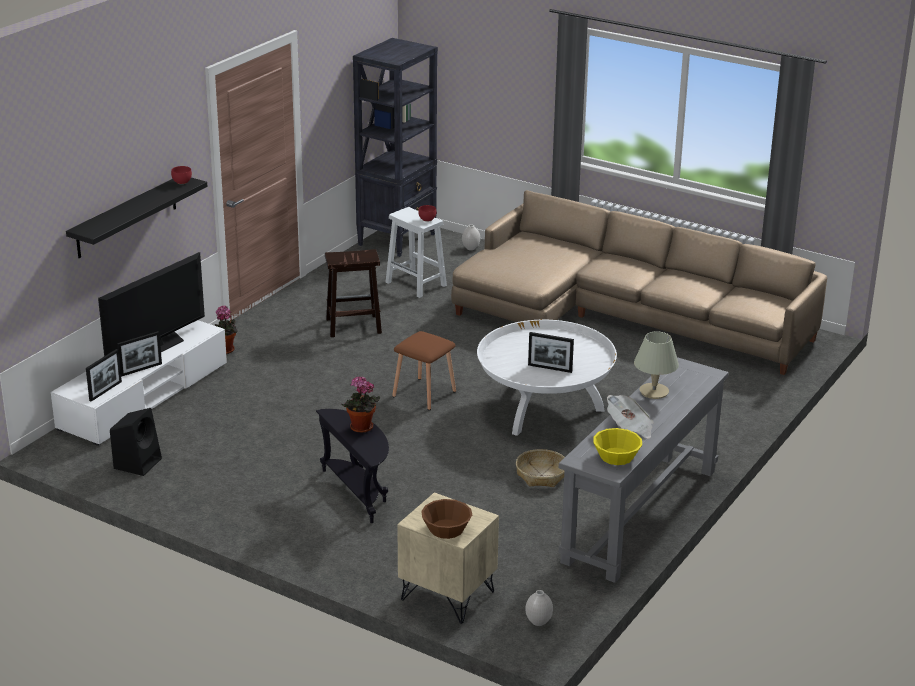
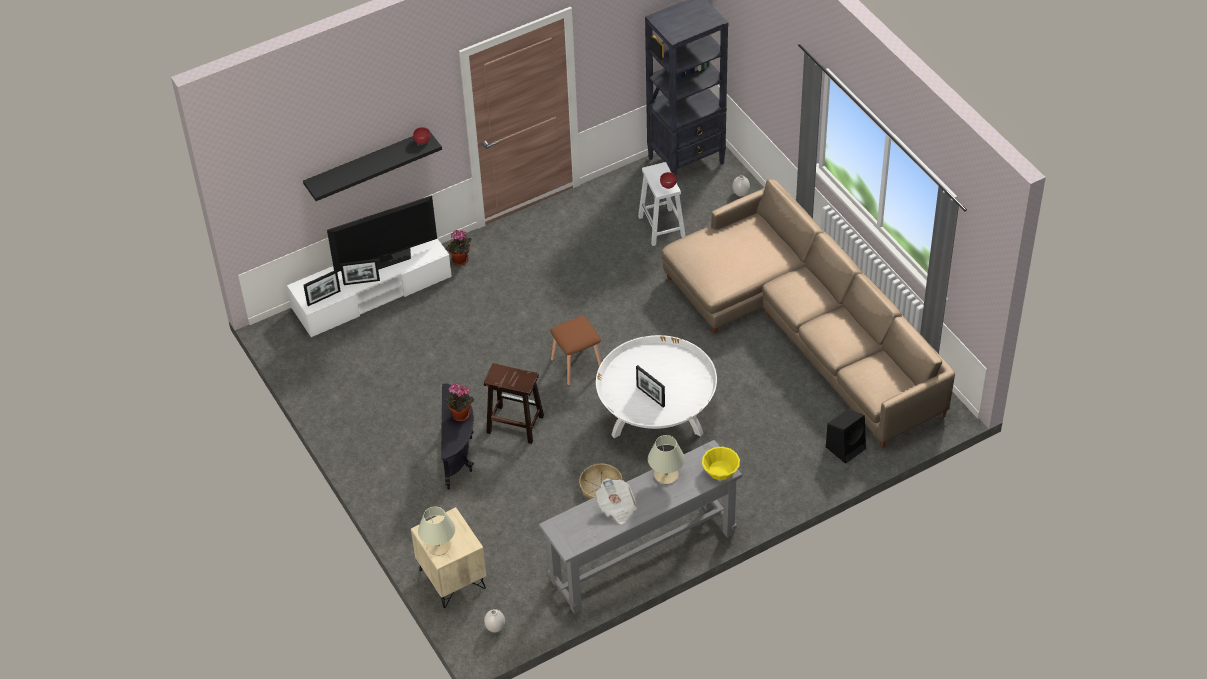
camera: 30 degrees right, 20 degrees up
black speaker [110,408,162,476] -> black speaker moved to [826,409,866,464]
brown stool [325,249,382,337] -> brown stool moved to [484,363,544,444]
brown bowl [421,499,472,539] -> beige table lamp [418,506,455,556]
yellow bowl [593,428,642,465] -> yellow bowl moved to [702,447,740,480]

